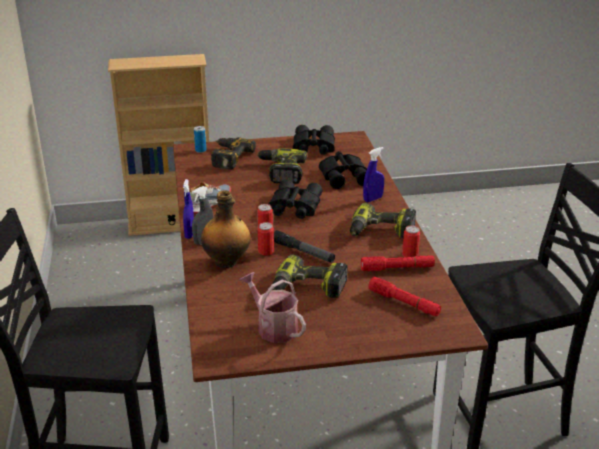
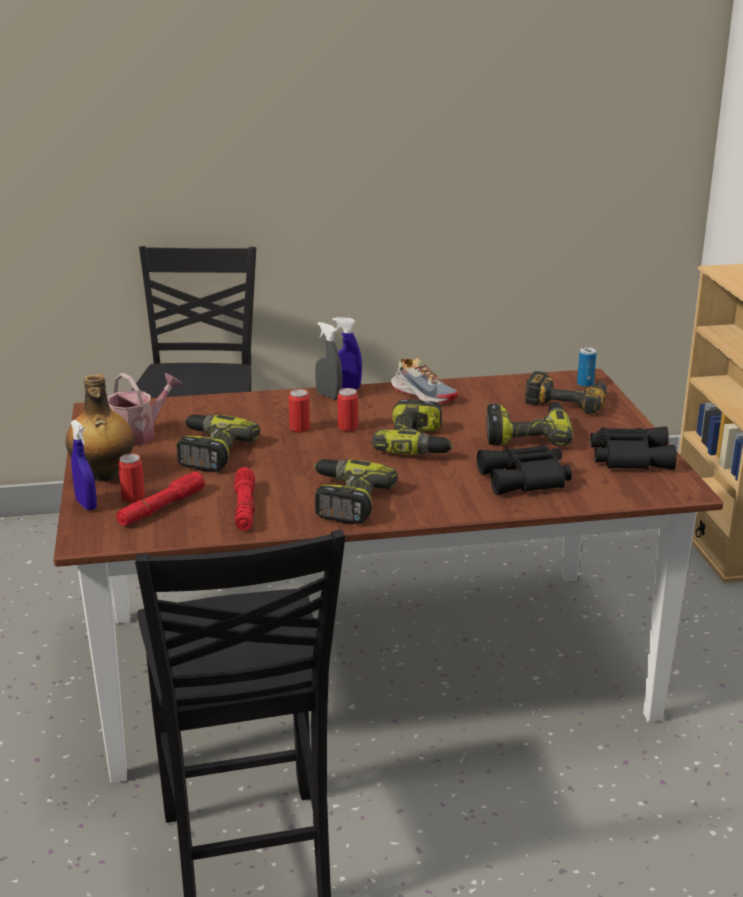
camera: 90 degrees right, 5 degrees down
bottle [201,190,251,268] -> bottle moved to [66,374,134,482]
black binoculars [268,180,322,219] -> power drill [372,399,453,455]
flashlight [274,230,335,263] -> none
blue spray bottle [363,147,384,202] -> blue spray bottle moved to [71,420,97,510]
can [402,225,420,258] -> can moved to [118,454,145,502]

